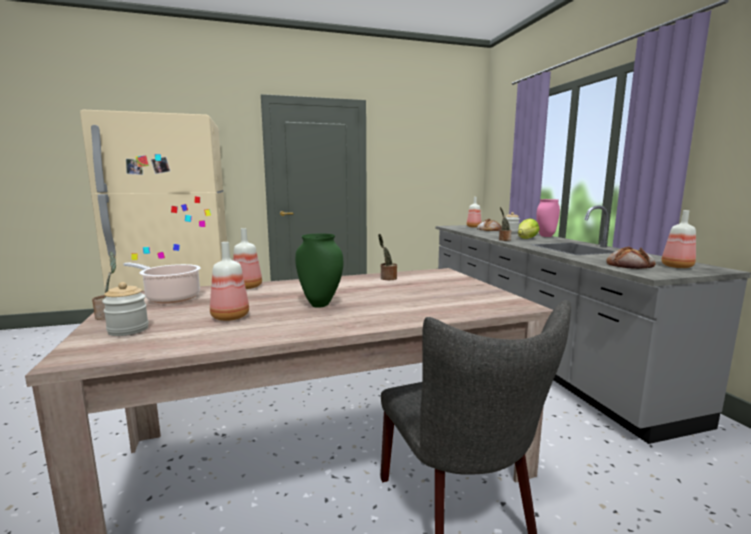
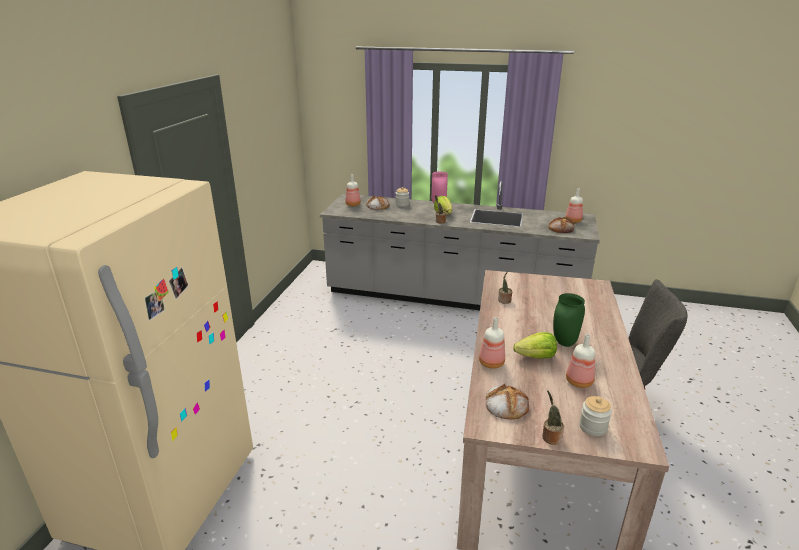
camera: 60 degrees left, 15 degrees up
cooking pot [123,262,201,303] -> bread [486,383,529,420]
none -> lettuce [513,332,557,359]

